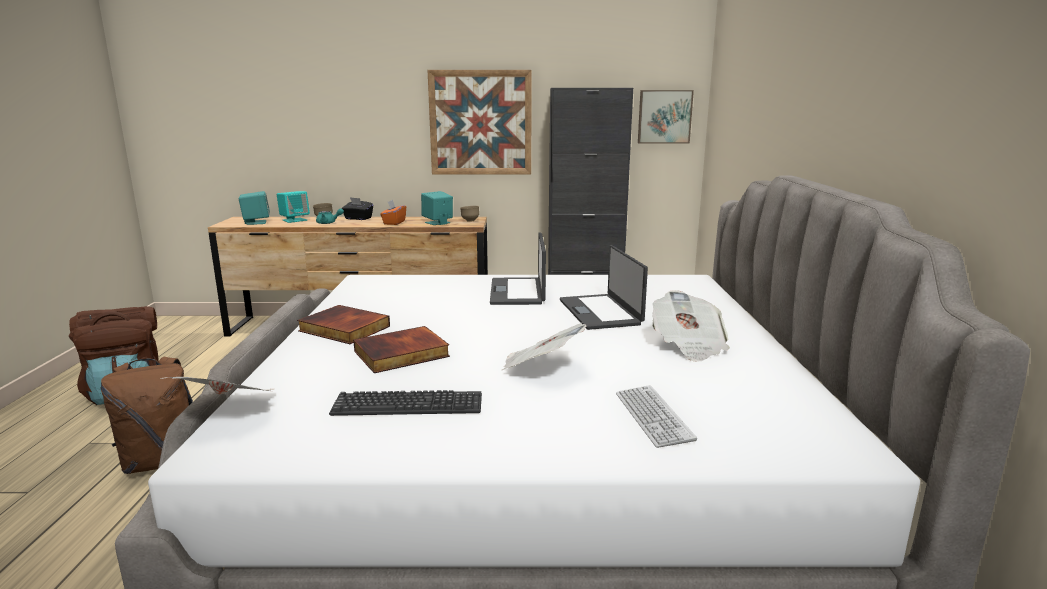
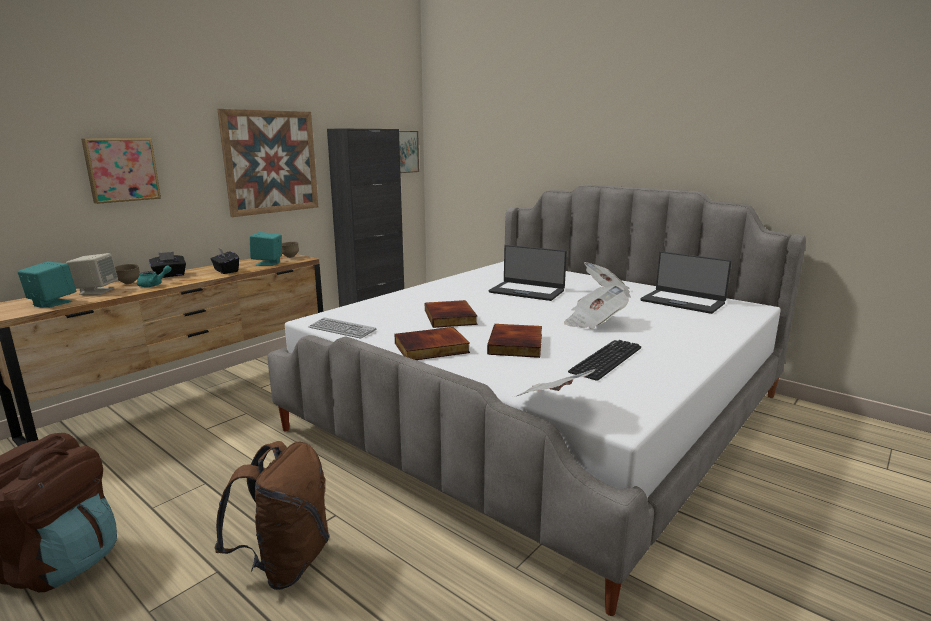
camera: 50 degrees left, 0 degrees up
turquoise speaker [277,191,310,223] -> beige speaker [66,253,118,295]
orange tissue box [380,200,406,225] -> black tissue box [210,248,239,274]
laptop [490,232,546,305] -> laptop moved to [640,251,732,314]
keyboard [616,385,697,448] -> keyboard moved to [308,318,376,339]
none -> picture [81,138,161,204]
none -> book [425,300,478,328]

